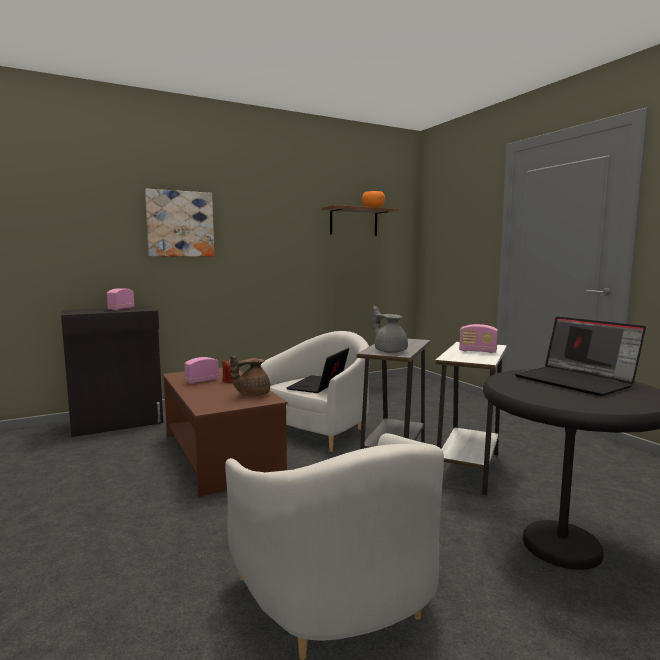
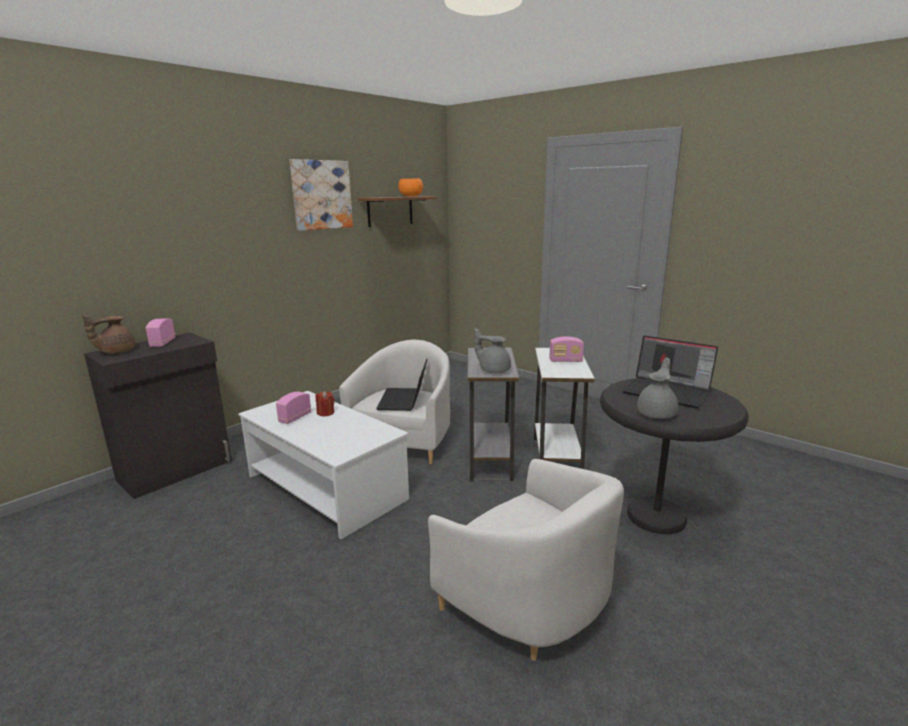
camera: 20 degrees left, 10 degrees up
picture [145,189,214,257] -> picture moved to [290,159,353,231]
brown coffee table [163,367,288,497] -> white coffee table [238,391,409,539]
brown teapot [230,355,270,396] -> brown teapot moved to [82,315,135,353]
none -> grey teapot [637,358,679,419]

